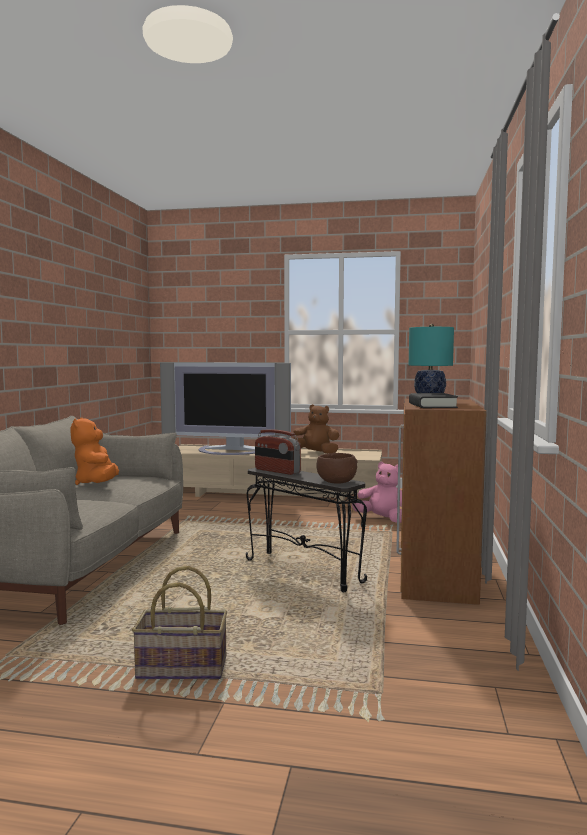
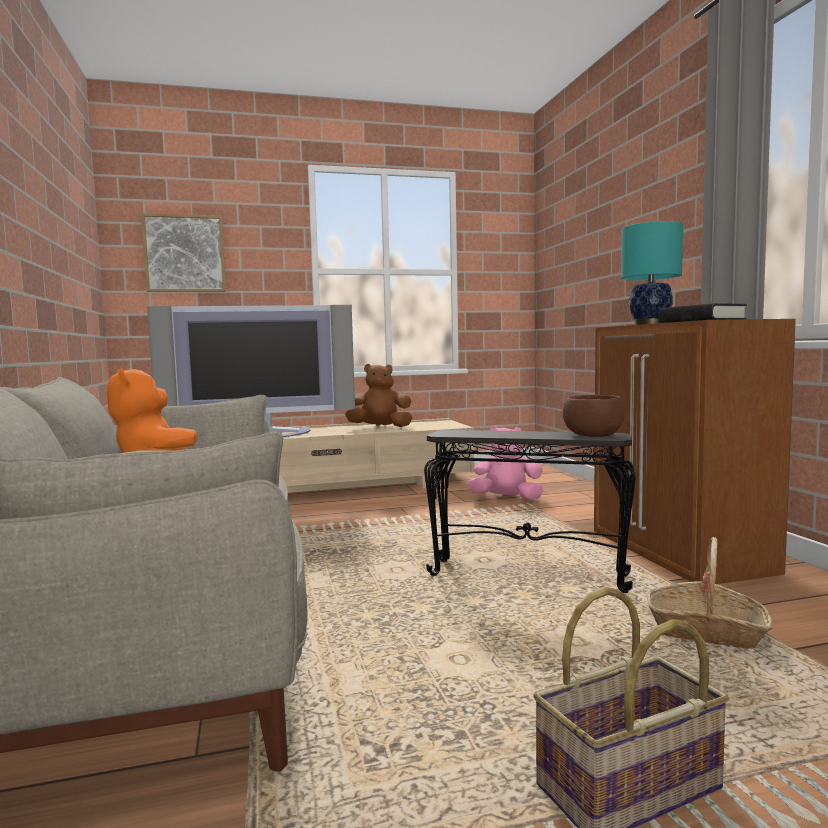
camera: 25 degrees left, 0 degrees up
radio [255,429,301,475] -> none
none -> picture [141,213,226,292]
none -> basket [647,537,773,649]

